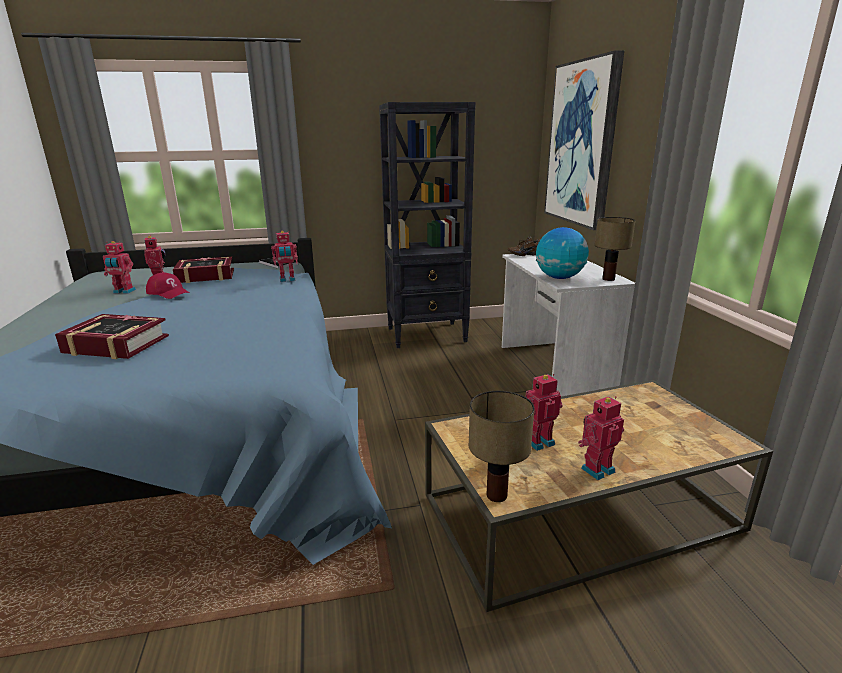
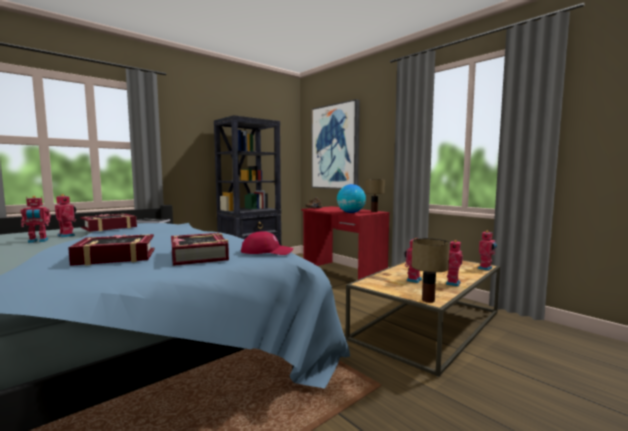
camera: 30 degrees left, 15 degrees down
red cap [146,273,189,299] -> red cap moved to [241,231,294,255]
toy robot [271,231,298,282] -> toy robot moved to [478,231,497,271]
white desk [502,254,635,397] -> red desk [301,206,390,280]
none -> book [171,233,229,266]

